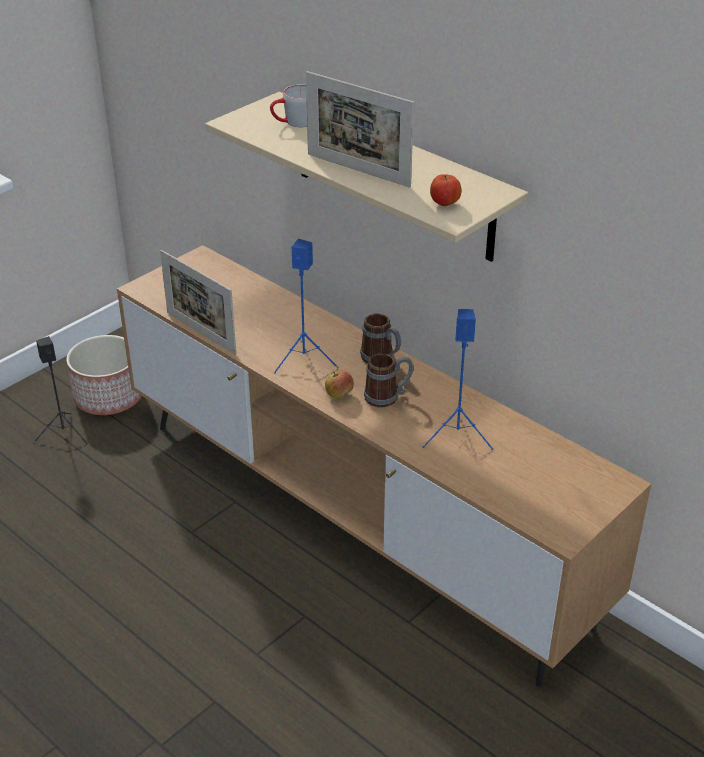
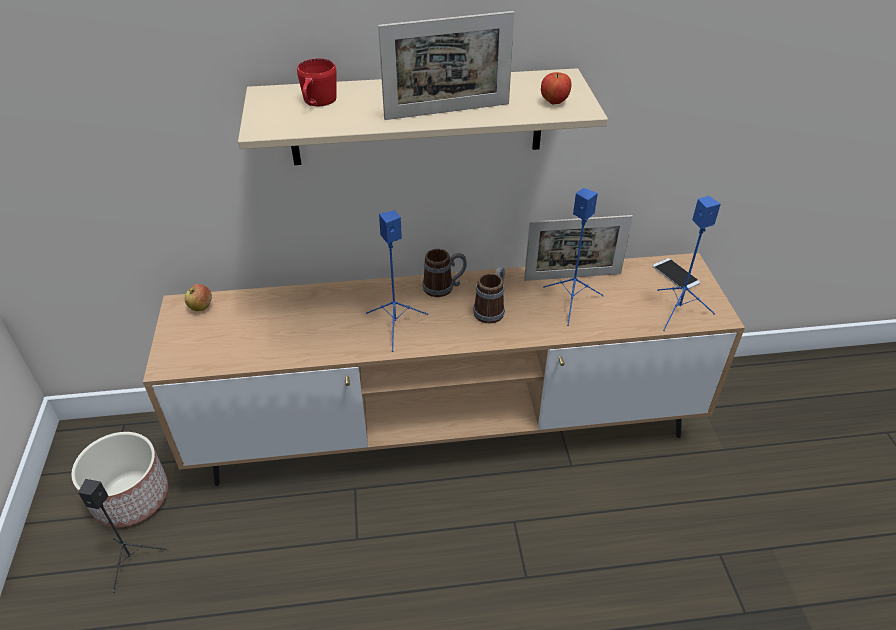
camera: 50 degrees left, 5 degrees up
picture frame [160,250,236,355] -> picture frame moved to [524,215,633,281]
grey mug [270,85,307,127] -> red mug [297,58,337,106]
apple [325,370,354,399] -> apple moved to [185,284,212,311]
none -> phone [652,258,700,290]
none -> blue speaker [657,196,721,331]

